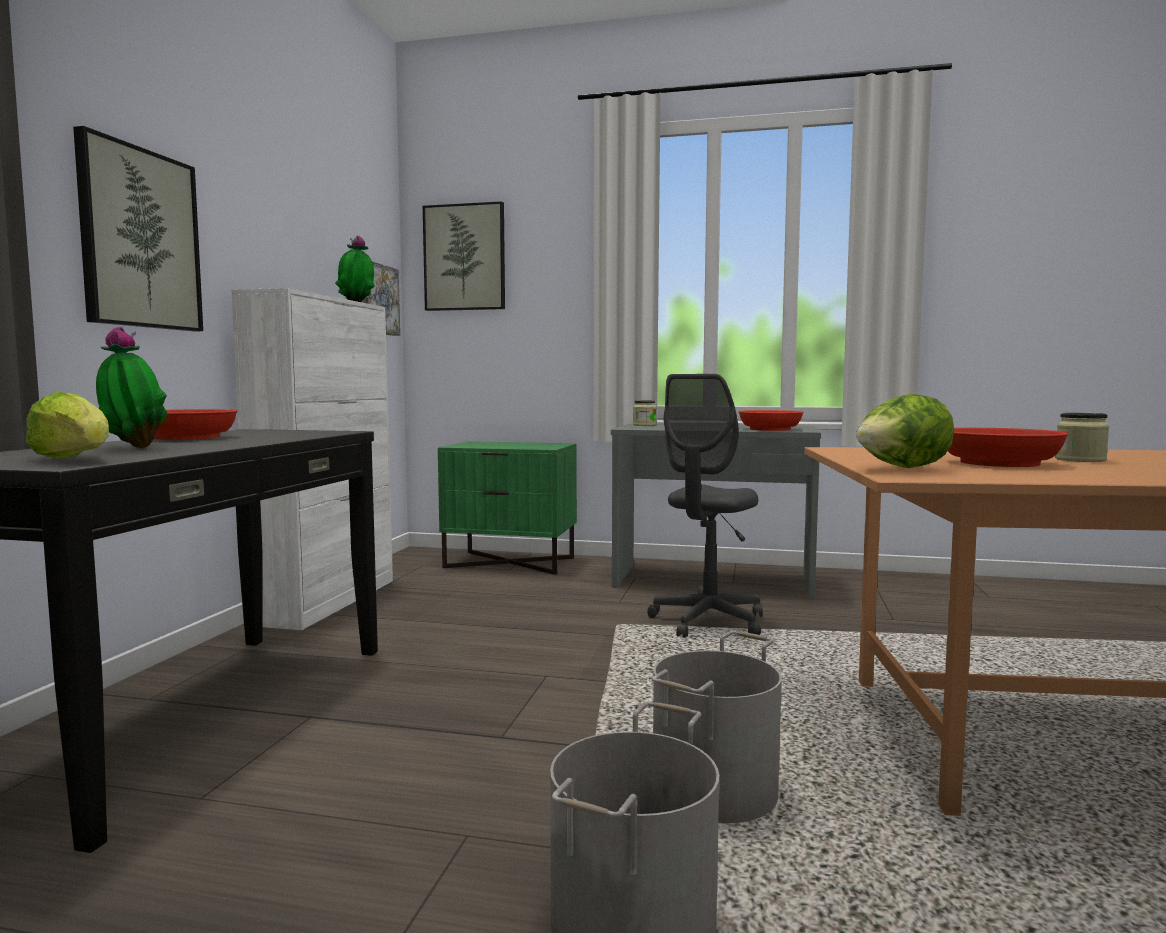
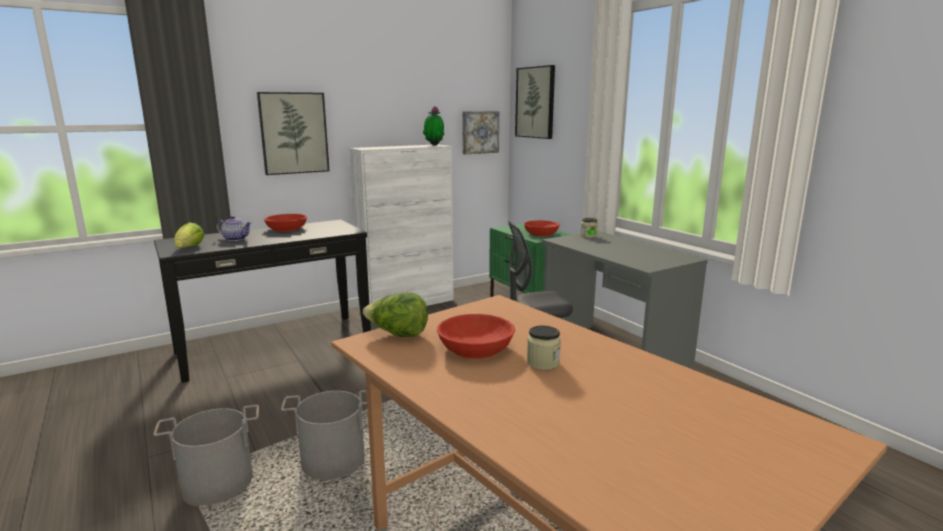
camera: 45 degrees right, 10 degrees up
potted plant [96,327,167,448] -> teapot [216,216,252,241]
red bowl [738,410,804,431] -> red bowl moved to [524,220,560,236]

